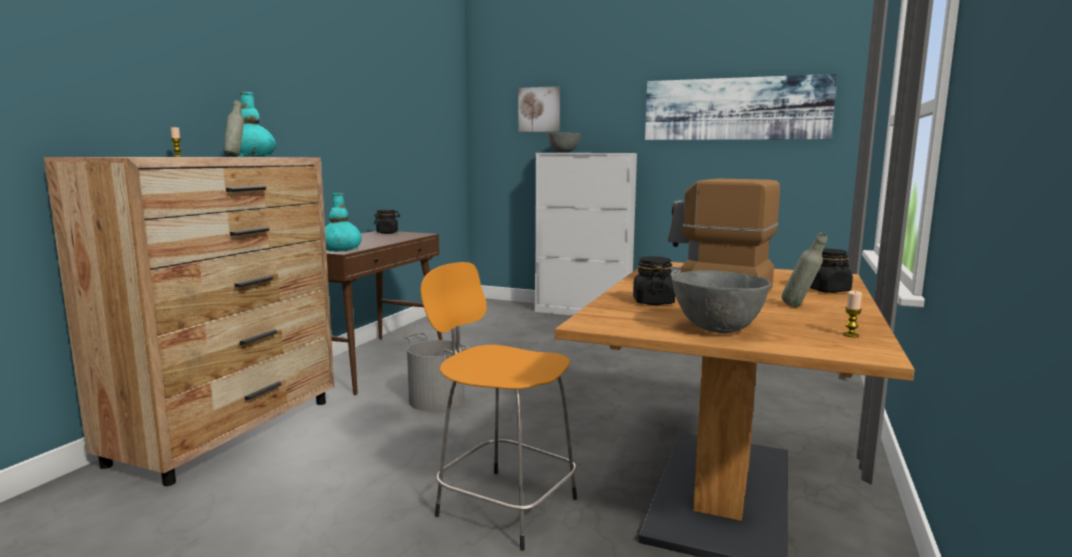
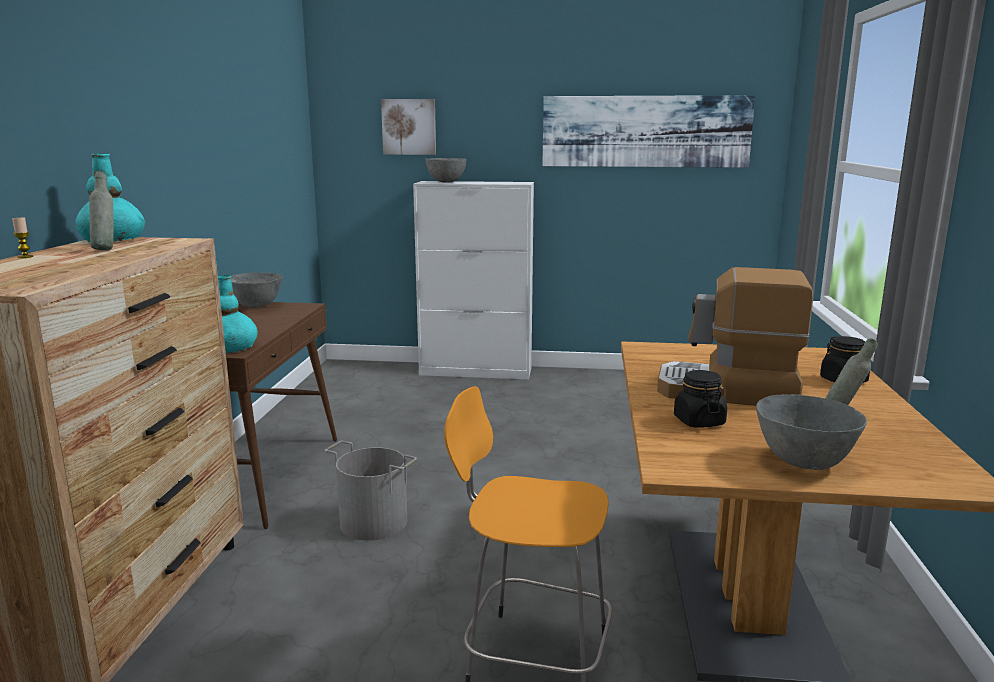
camera: 15 degrees left, 5 degrees up
black jar [374,209,400,234] -> grey bowl [231,272,283,308]
candle [842,291,862,337] -> none

